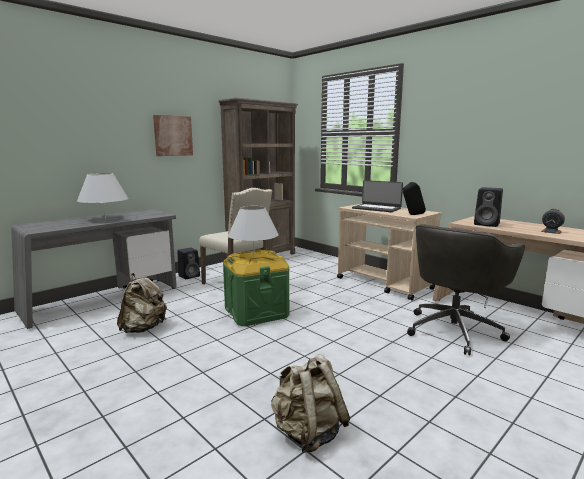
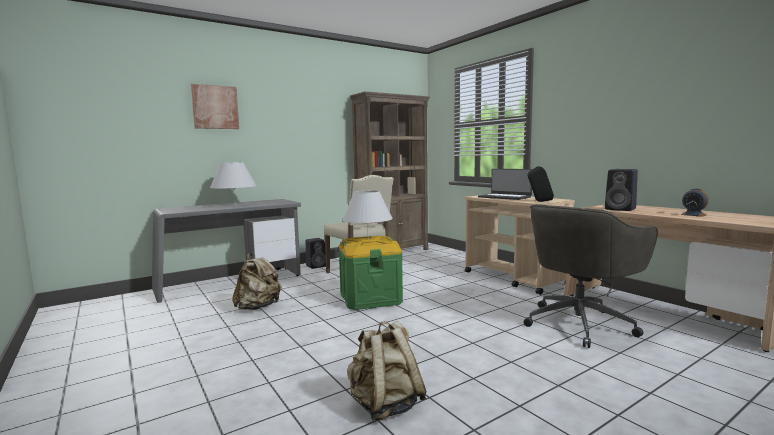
camera: 10 degrees right, 5 degrees down
picture [153,115,193,156] -> picture moved to [191,84,239,129]

